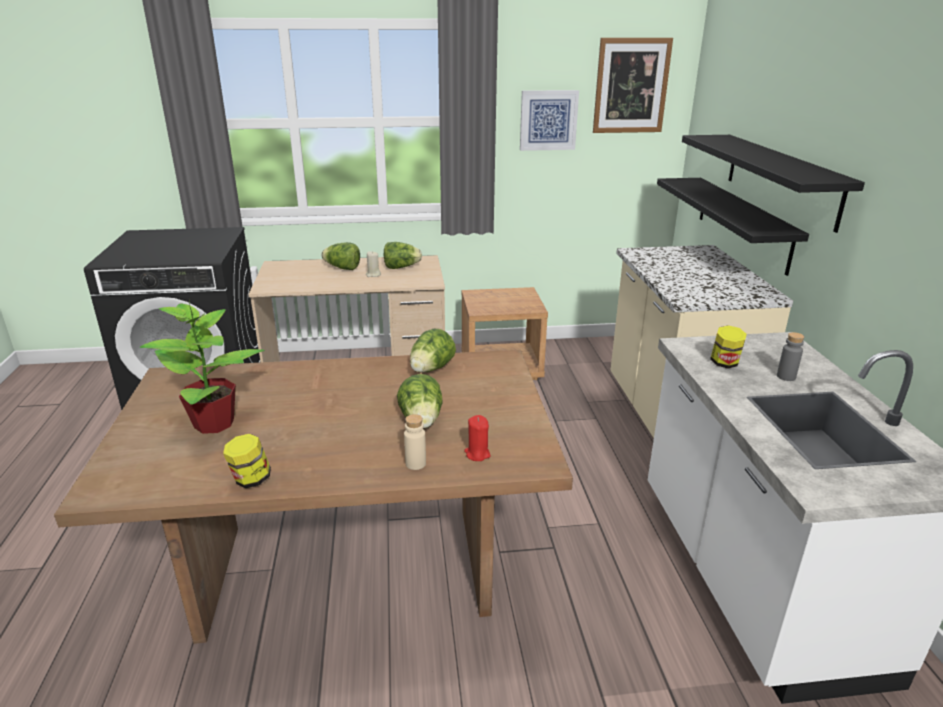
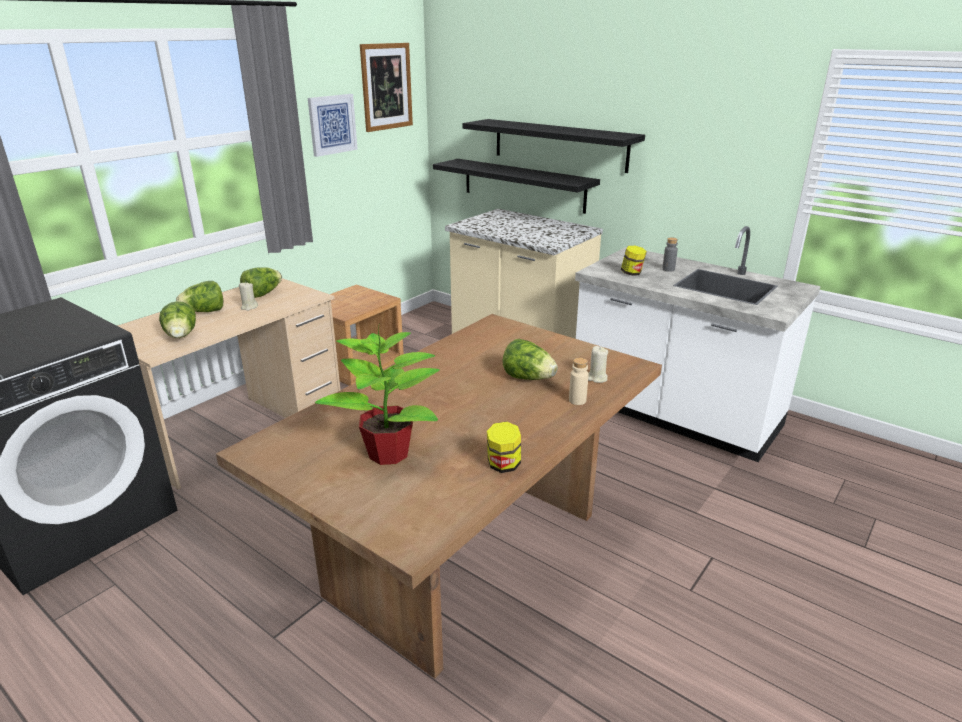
camera: 45 degrees left, 0 degrees up
lettuce [410,329,456,373] -> lettuce moved to [159,301,196,338]
red candle [464,415,491,461] -> beige candle [588,346,608,383]

